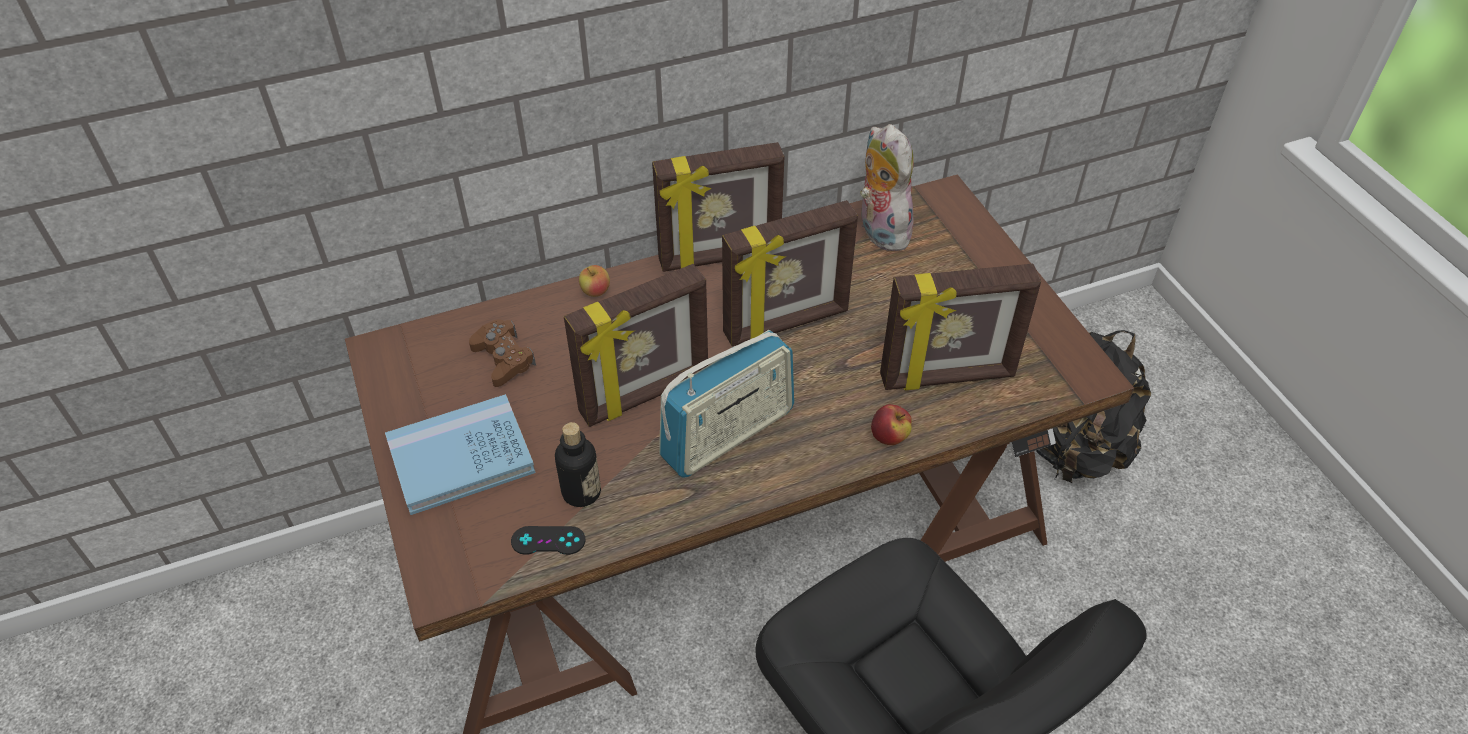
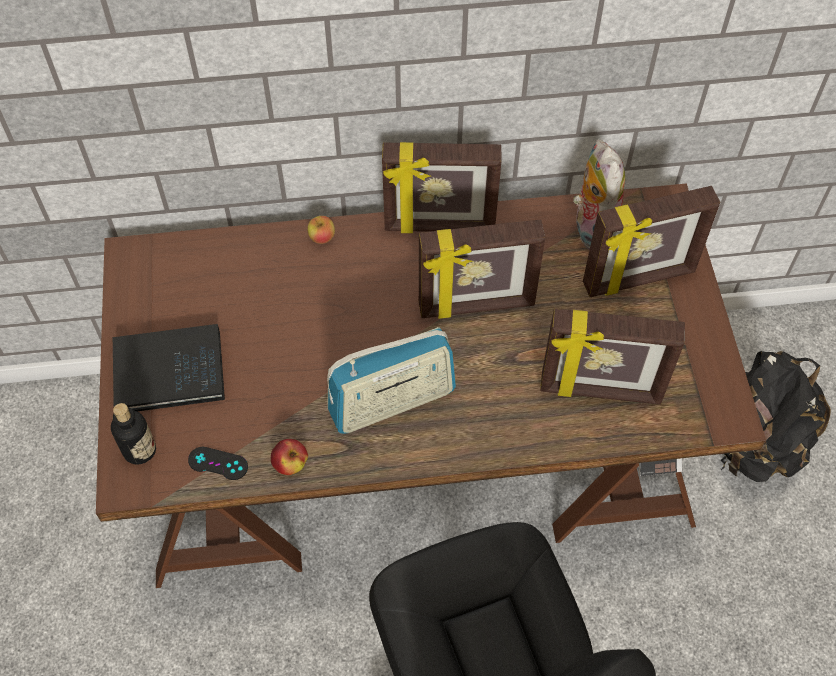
camera: 15 degrees right, 10 degrees up
blue book [385,394,536,515] -> black book [113,324,225,411]
brown game controller [469,319,536,387] -> none
bottle [555,422,601,507] -> bottle moved to [111,403,156,465]
picture frame [564,264,708,427] -> picture frame moved to [583,186,720,297]
apple [871,404,912,445] -> apple moved to [271,439,308,475]

